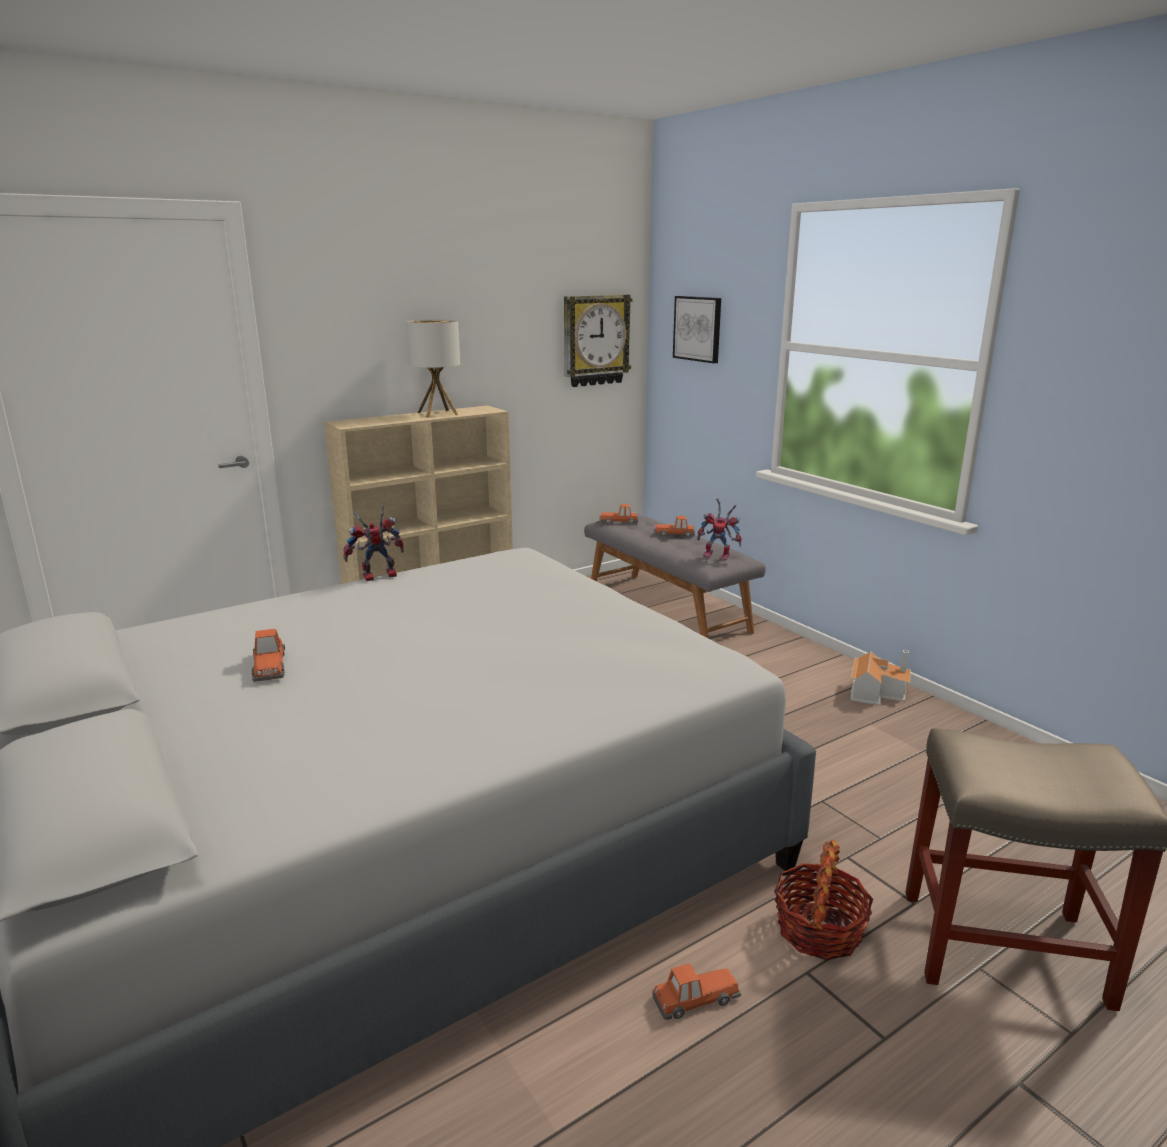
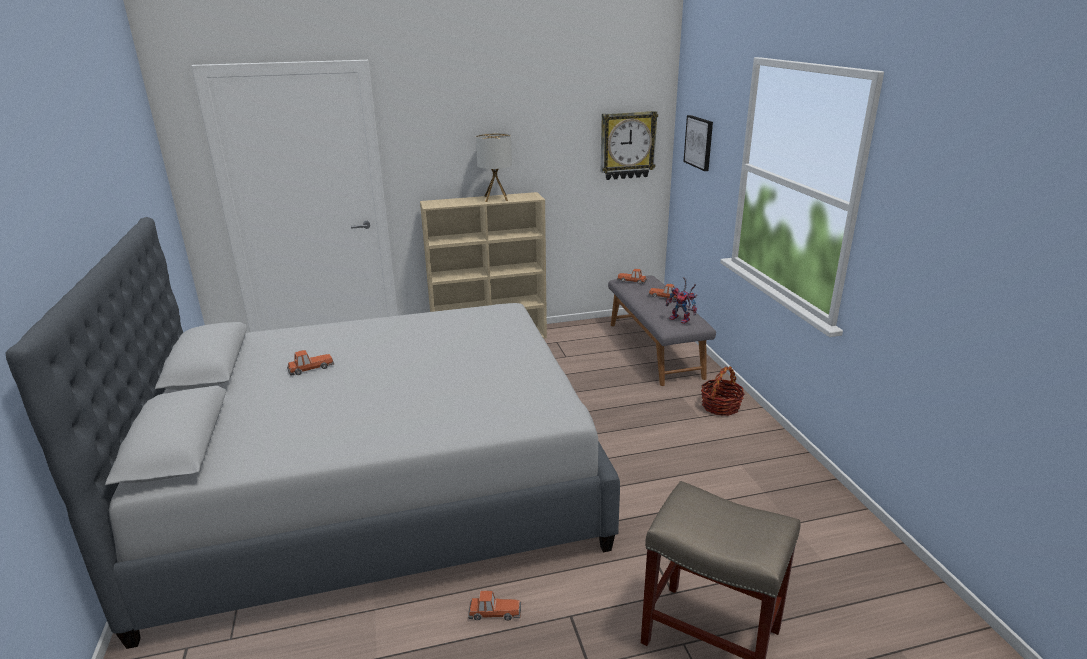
camera: 20 degrees right, 5 degrees up
toy car [251,628,285,682] -> toy car turned 120 degrees counterclockwise [287,350,335,376]
toy robot [343,505,404,581] -> none
basket [774,840,873,960] -> basket moved to [701,366,745,416]
toy house [850,650,911,705] -> none

